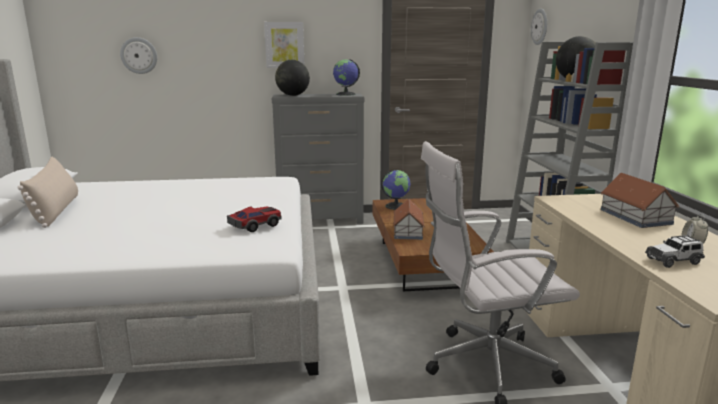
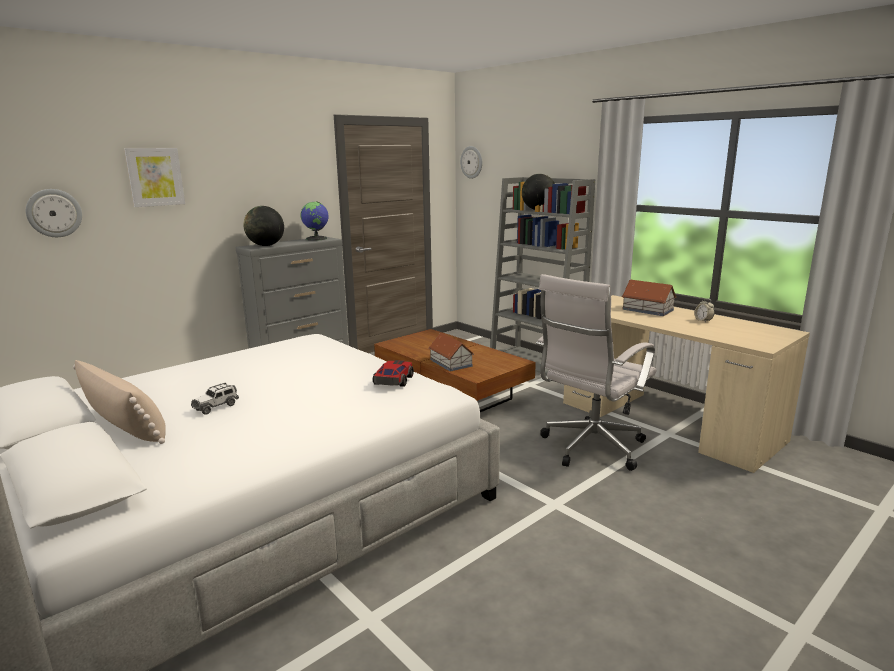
camera: 35 degrees left, 0 degrees up
picture [264,22,304,68] -> picture moved to [124,148,185,207]
globe [381,170,410,210] -> none
toy car [645,235,705,268] -> toy car moved to [191,383,239,414]

